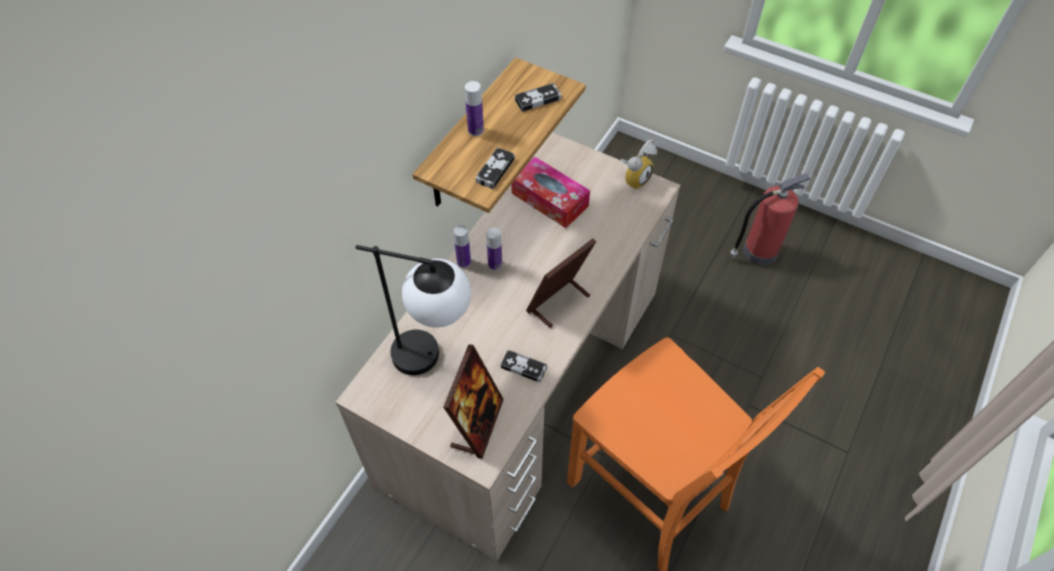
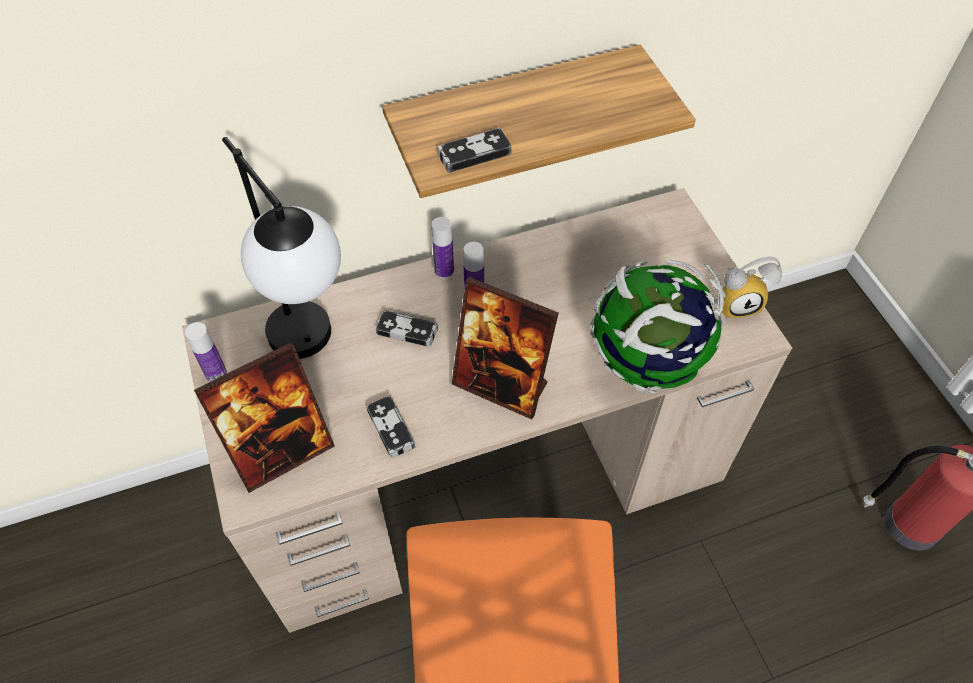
camera: 40 degrees right, 0 degrees up
bottle [465,81,484,136] -> bottle moved to [185,322,227,382]
tissue box [511,157,590,228] -> none
game controller [515,83,561,112] -> game controller moved to [376,310,438,347]
picture frame [526,238,596,328] -> picture frame turned 150 degrees counterclockwise [452,277,559,420]
none -> globe [590,260,726,394]

